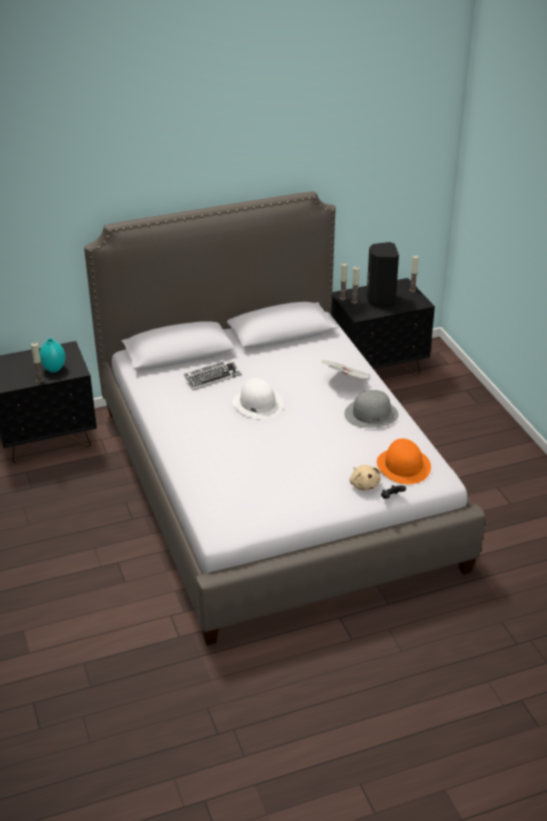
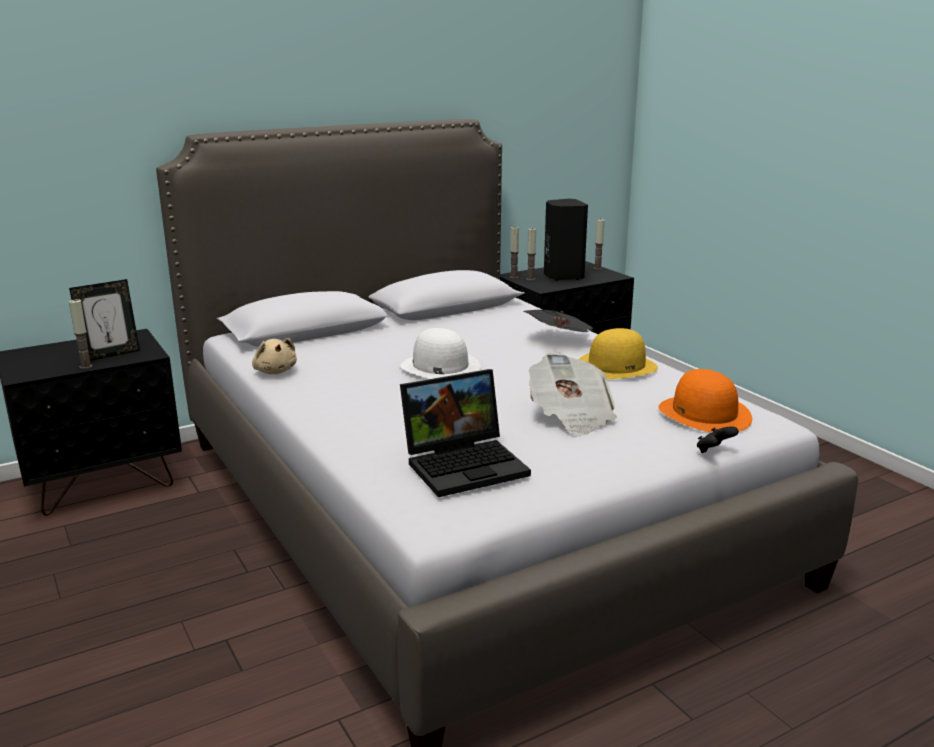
camera: 10 degrees left, 15 degrees down
turquoise vase [39,339,65,372] -> picture frame [69,279,140,361]
keyboard [184,359,242,390] -> none
grey hat [344,390,399,428] -> yellow hat [578,328,658,379]
beige plush toy [350,465,381,490] -> beige plush toy moved to [252,338,297,374]
none -> laptop [400,369,531,497]
none -> newspaper [529,352,617,436]

